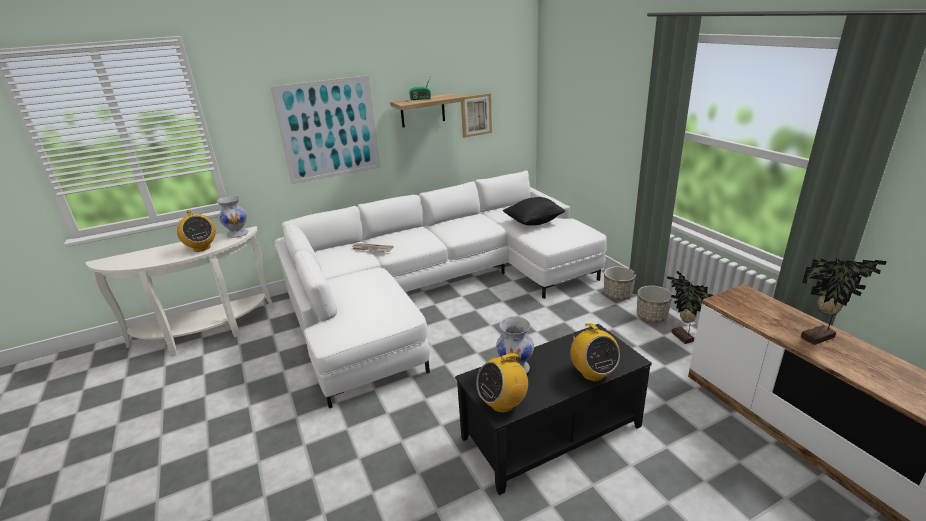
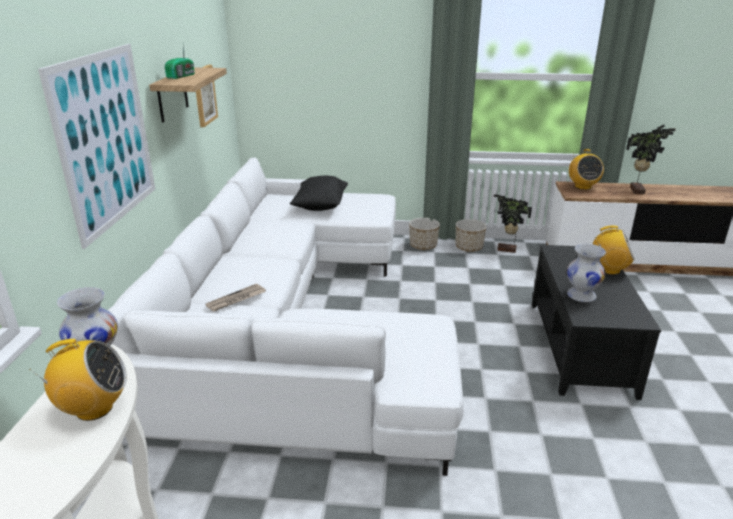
camera: 60 degrees left, 0 degrees up
radio [476,349,528,413] -> radio moved to [569,149,604,190]

